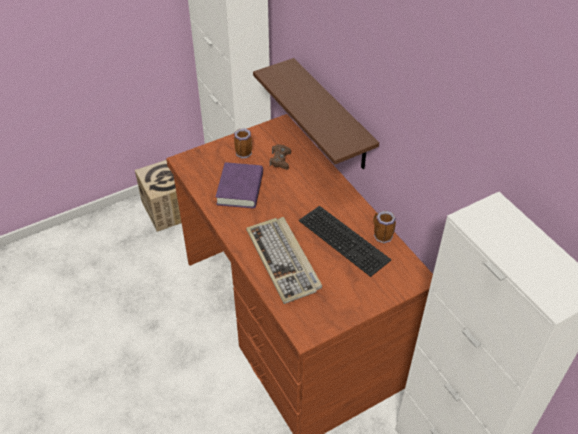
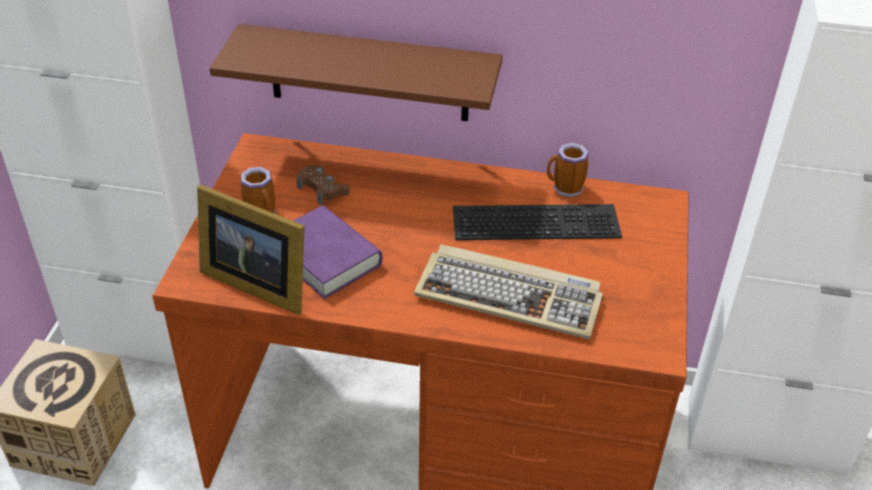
camera: 50 degrees left, 5 degrees down
none -> picture frame [197,184,305,315]

